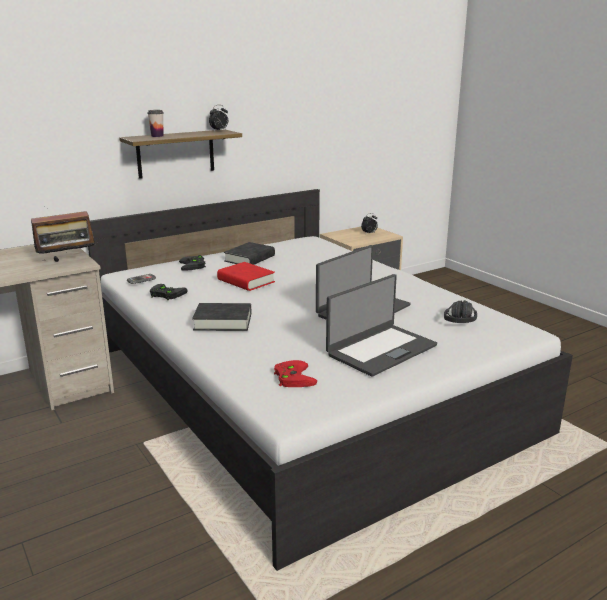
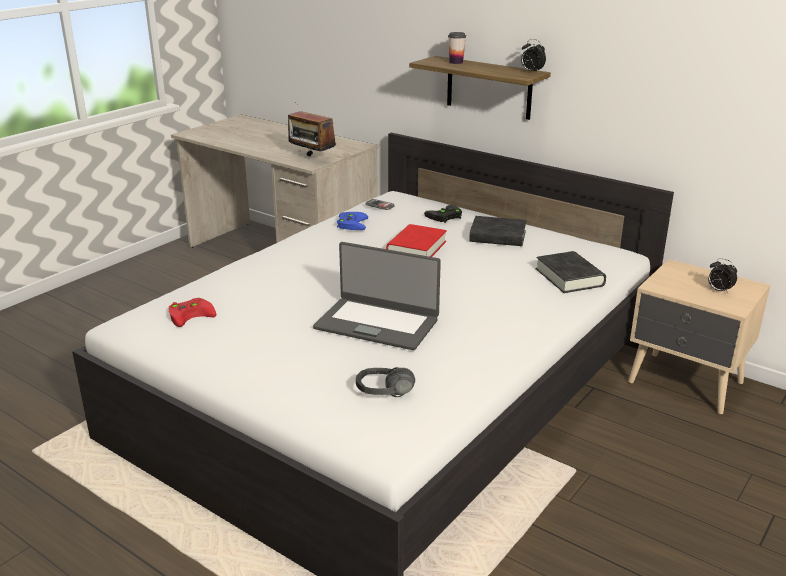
camera: 70 degrees right, 5 degrees up
black game controller [150,284,188,300] -> blue game controller [337,212,368,230]
black book [192,303,251,331] -> black book moved to [536,251,606,293]
laptop [326,274,437,376] -> none

